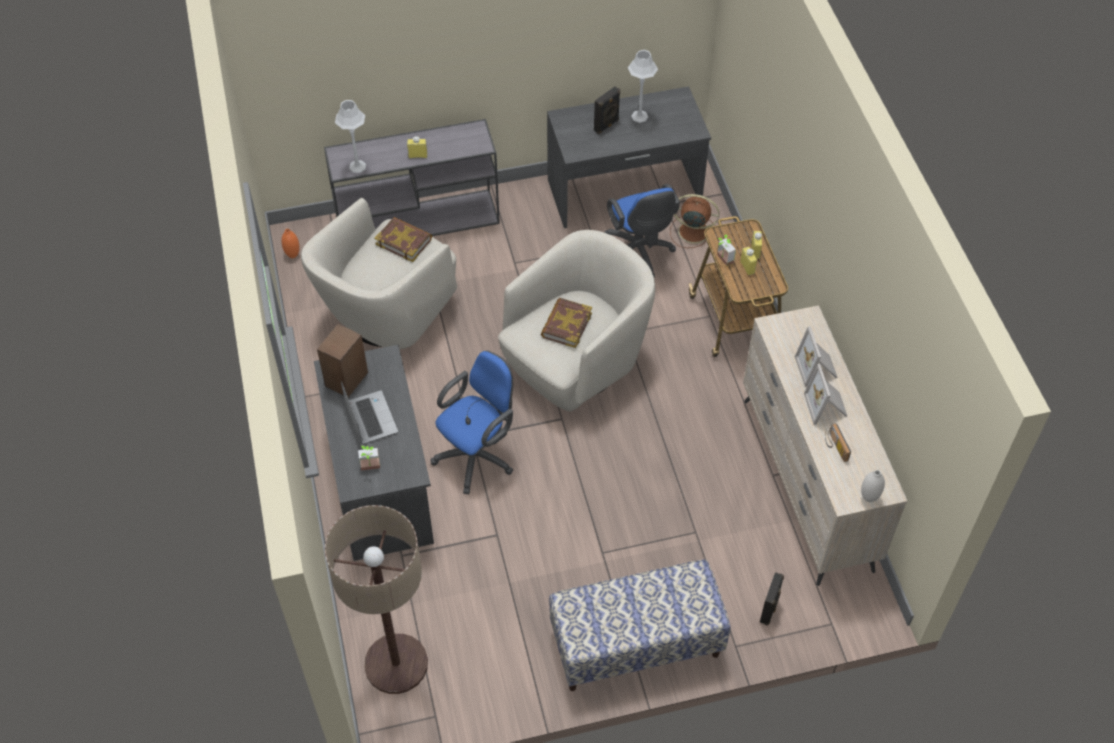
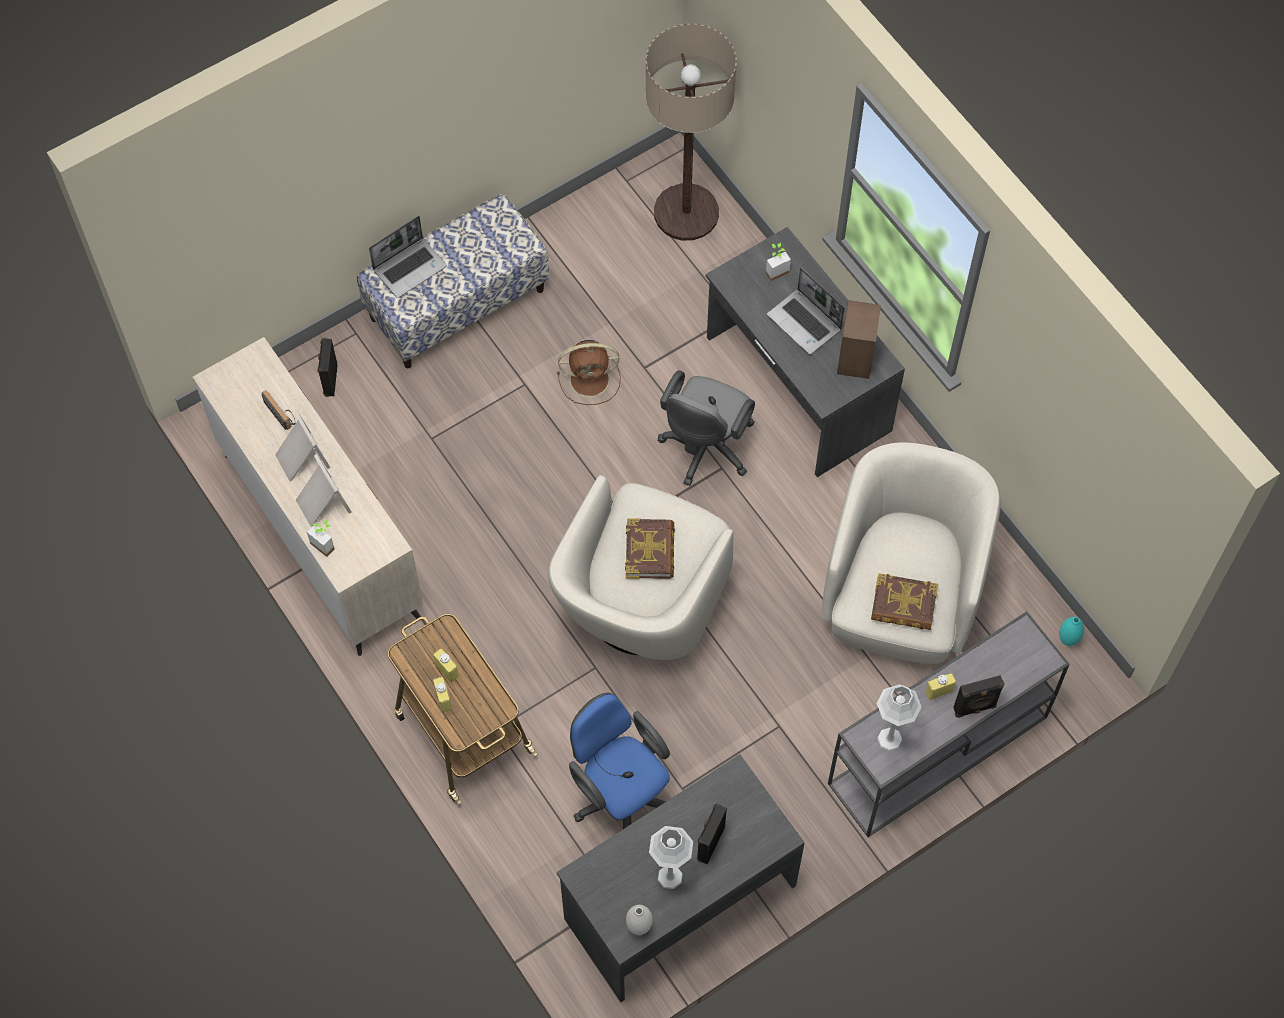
camera: 160 degrees right, 10 degrees up
orange vase [281,229,300,258] -> turquoise vase [1059,617,1084,646]
grey table lamp [335,100,366,173] -> grey table lamp moved to [877,684,921,751]
blue office chair [431,351,513,494] -> grey office chair [658,370,755,486]
brown fan [670,194,720,248] -> brown fan moved to [557,340,621,405]
potted plant [717,234,736,266] -> potted plant moved to [307,520,335,557]
white vase [861,470,885,502] -> white vase moved to [626,905,652,935]
none -> laptop [369,216,447,298]
none -> black speaker [953,675,1005,718]

